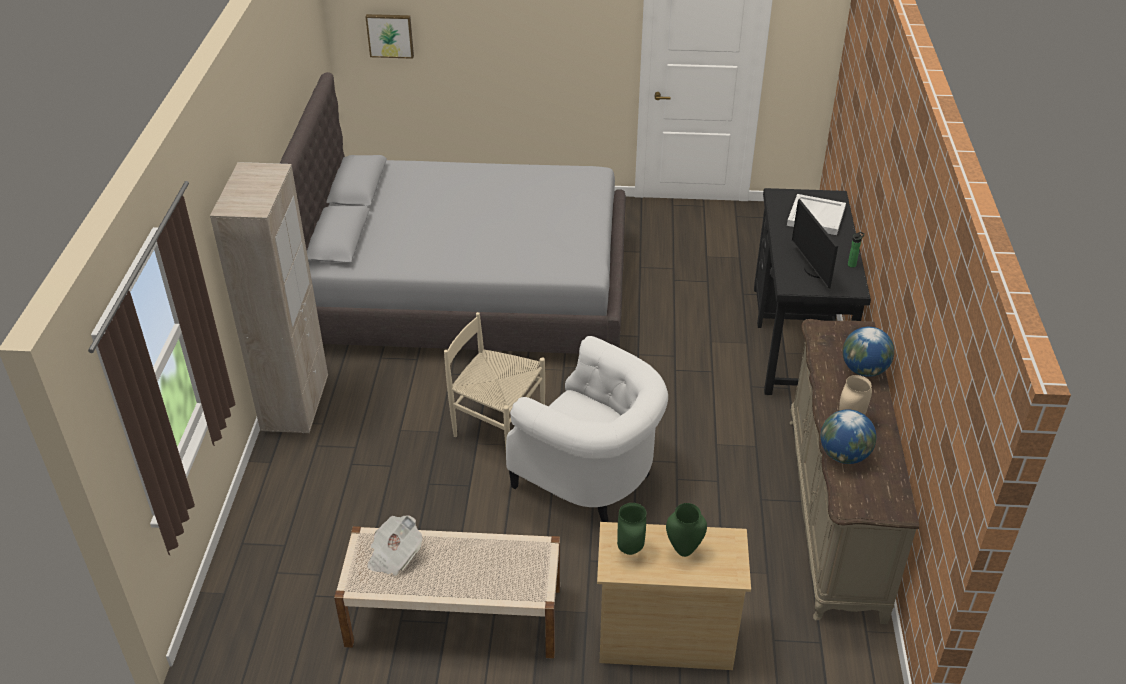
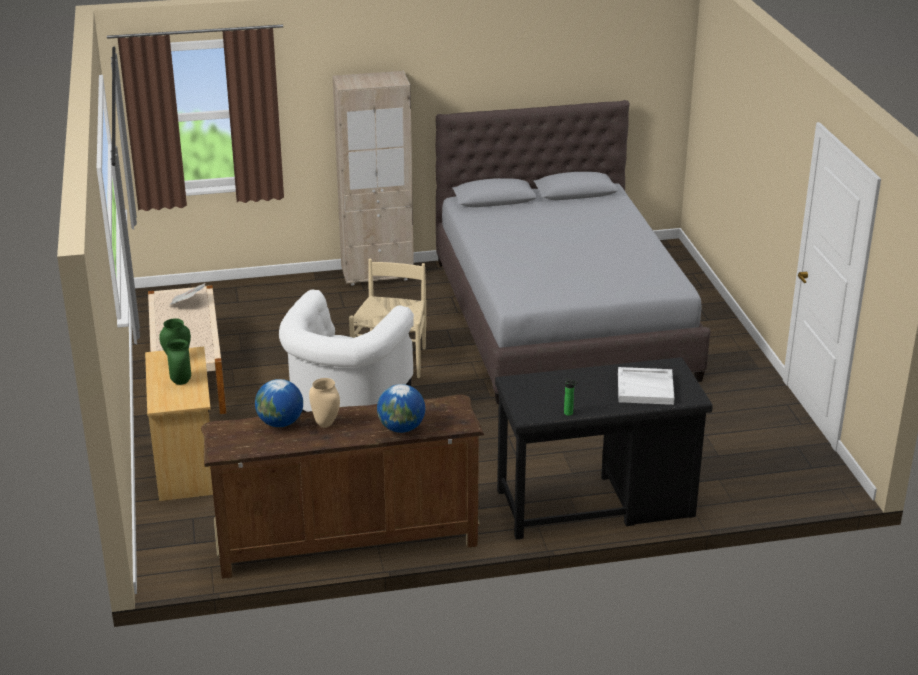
camera: 75 degrees right, 10 degrees down
picture [365,14,414,59] -> none
monitor [792,199,838,288] -> none

